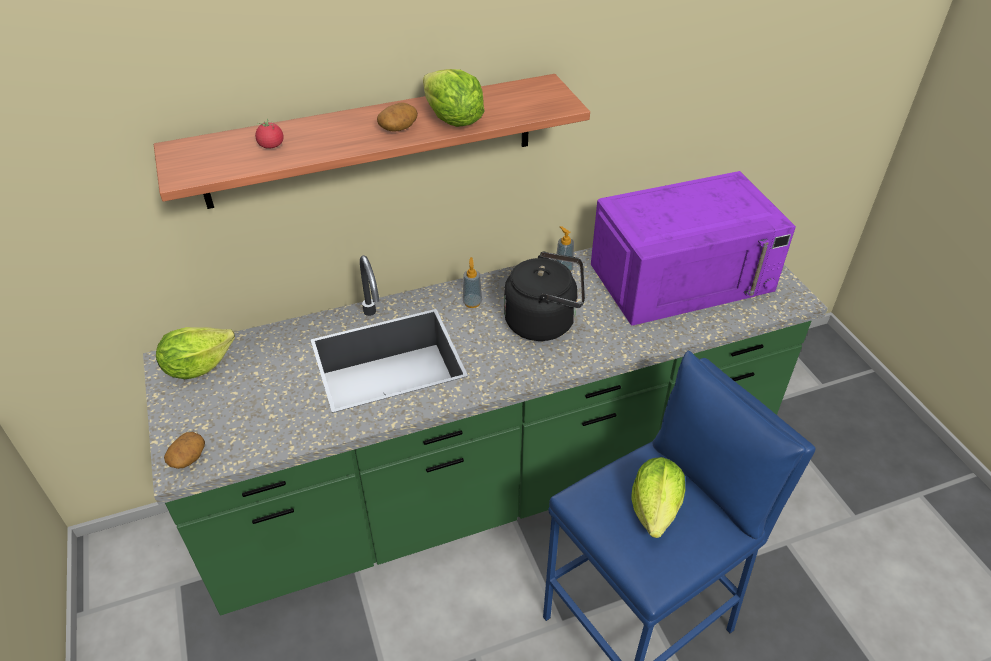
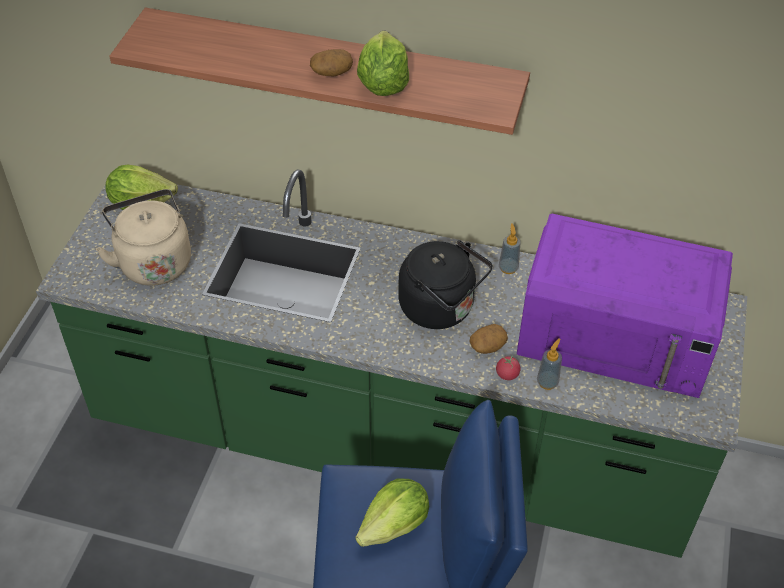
camera: 35 degrees right, 5 degrees up
potato [164,432,205,469] -> potato moved to [469,324,508,354]
tomato [255,119,284,149] -> tomato moved to [496,356,520,380]
soap dispenser [463,257,482,308] -> soap dispenser moved to [537,339,562,390]
none -> beige kettle [96,189,191,286]

